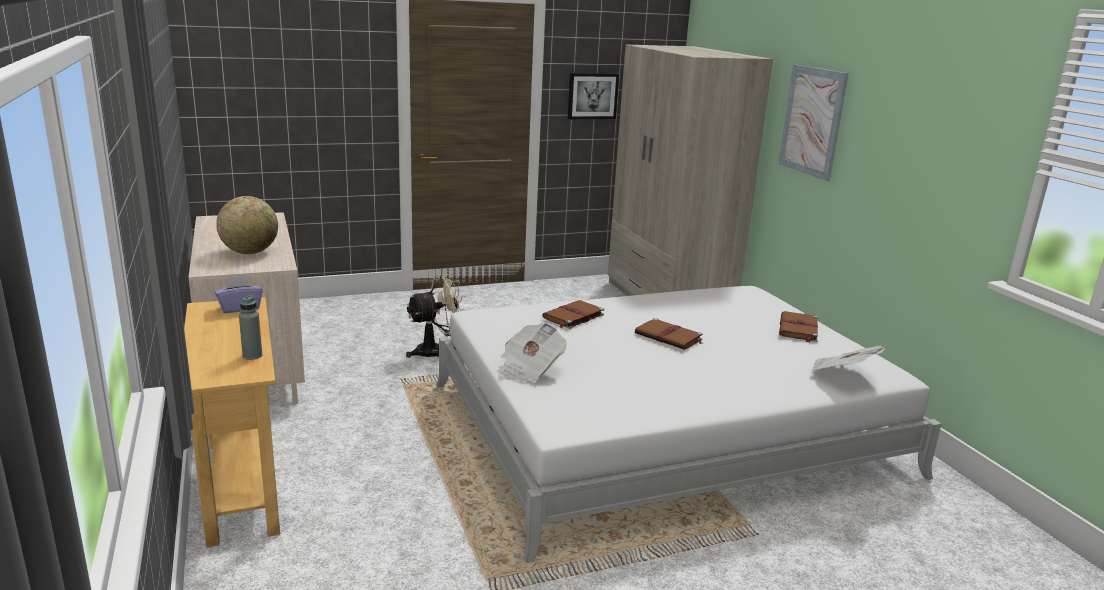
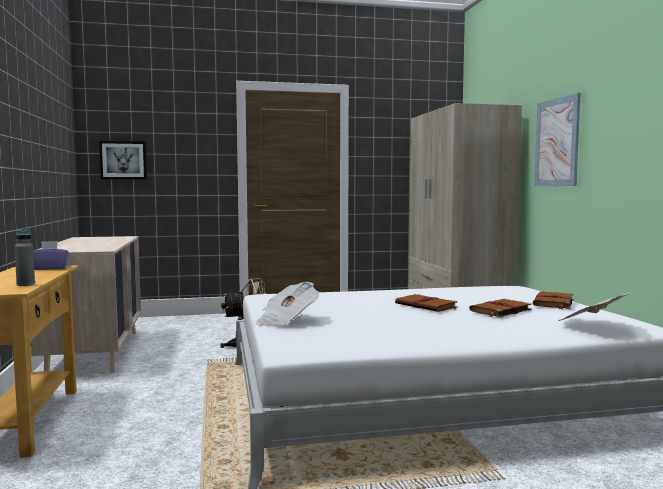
camera: 10 degrees right, 15 degrees down
globe [216,196,278,254] -> none
brown book [542,300,604,329] -> brown book moved to [469,299,531,318]
picture [568,73,619,119] -> picture moved to [99,141,147,180]

